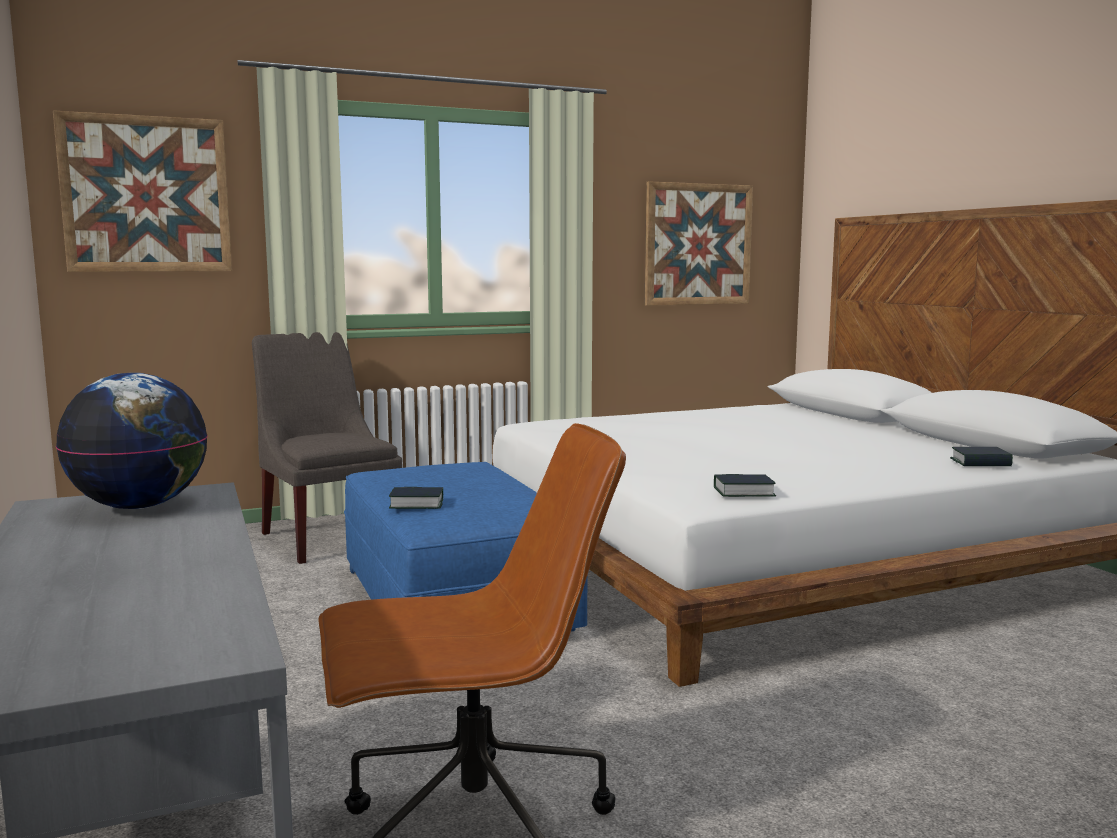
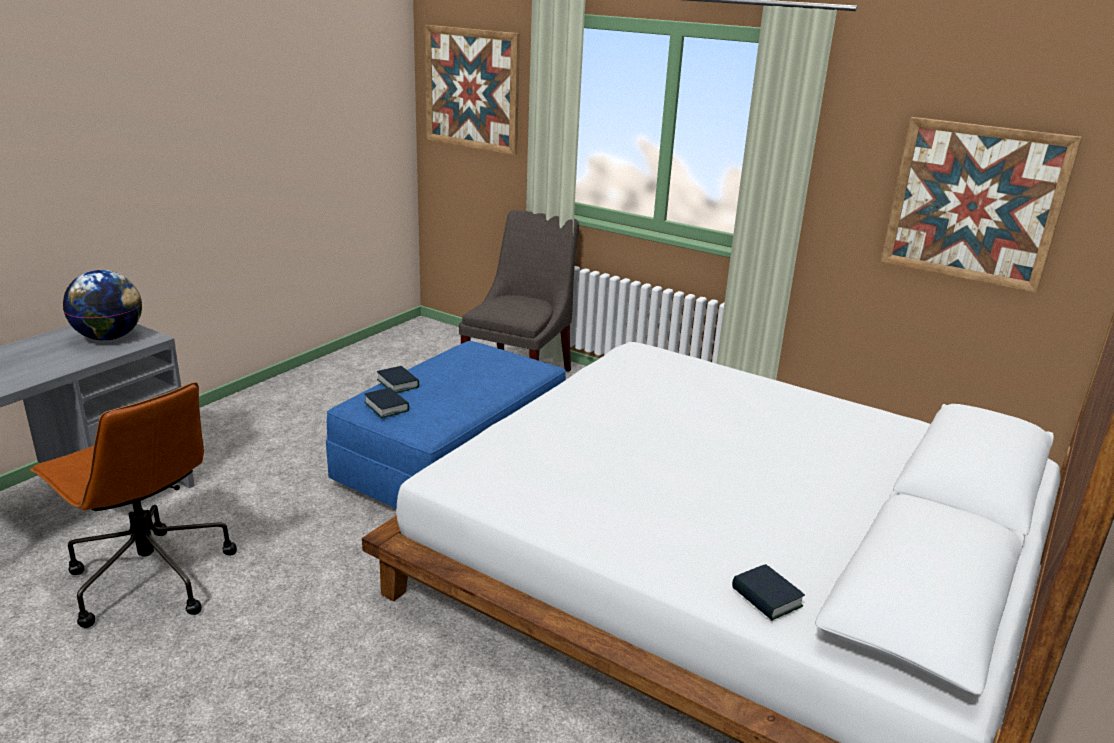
camera: 55 degrees right, 15 degrees up
book [714,474,776,497] -> book moved to [364,388,409,418]

